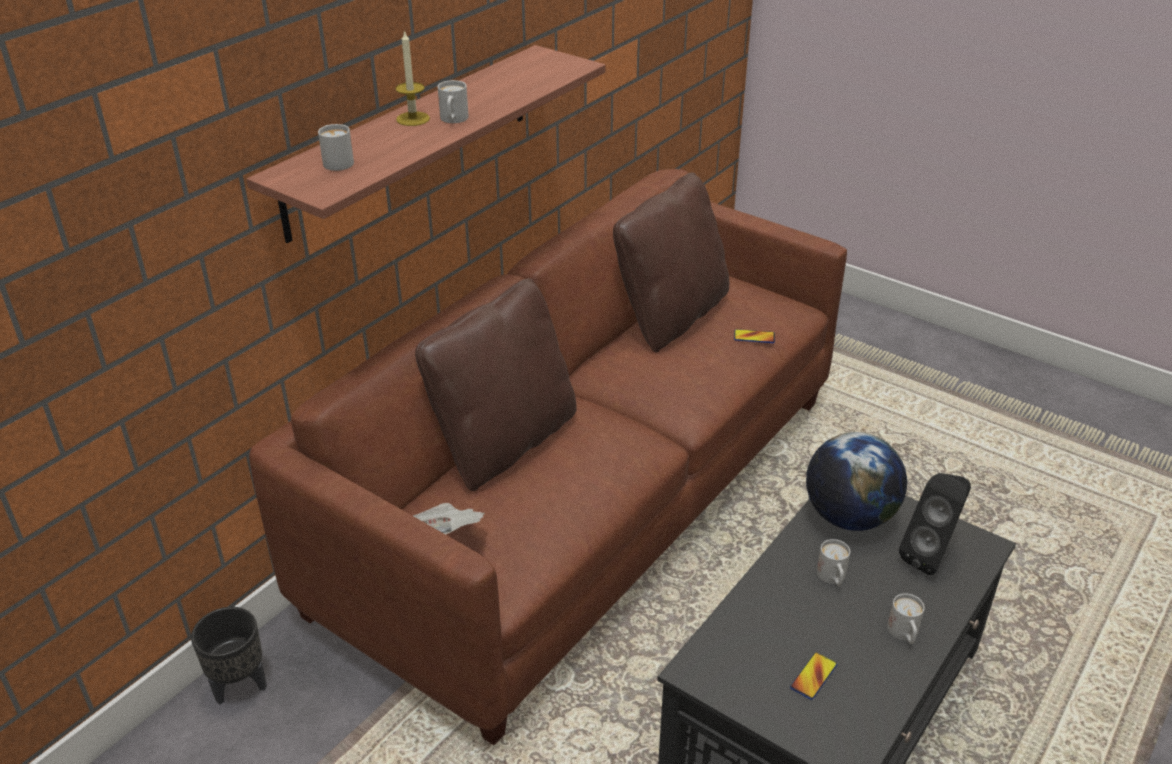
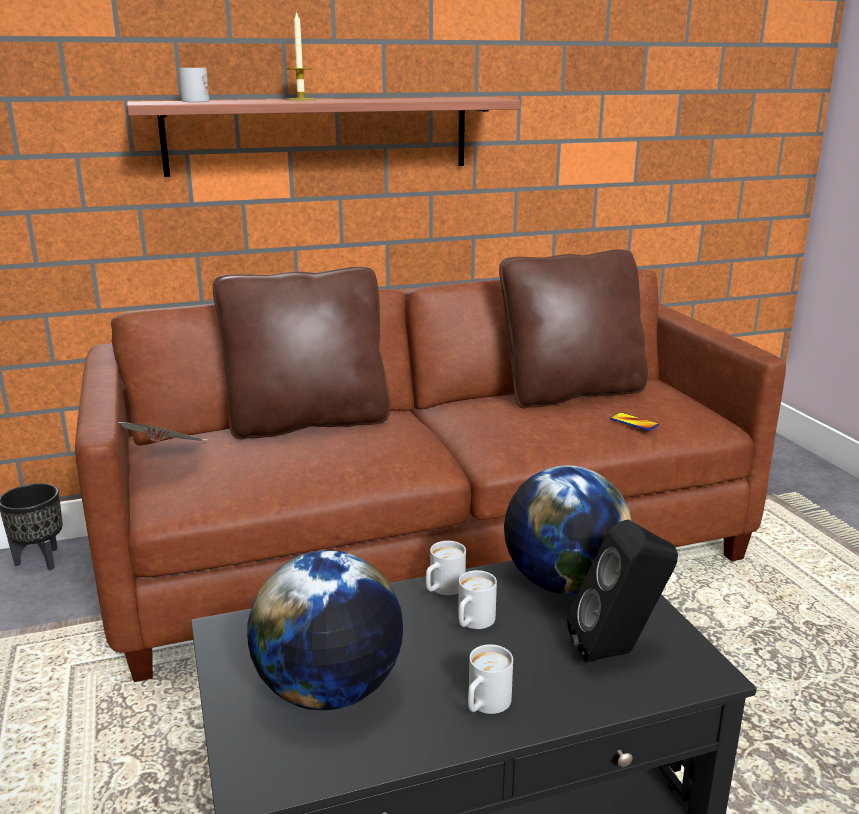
camera: 35 degrees right, 15 degrees down
white mug [438,80,468,123] -> white mug moved to [426,541,466,595]
phone [790,652,837,700] -> globe [247,550,403,710]

